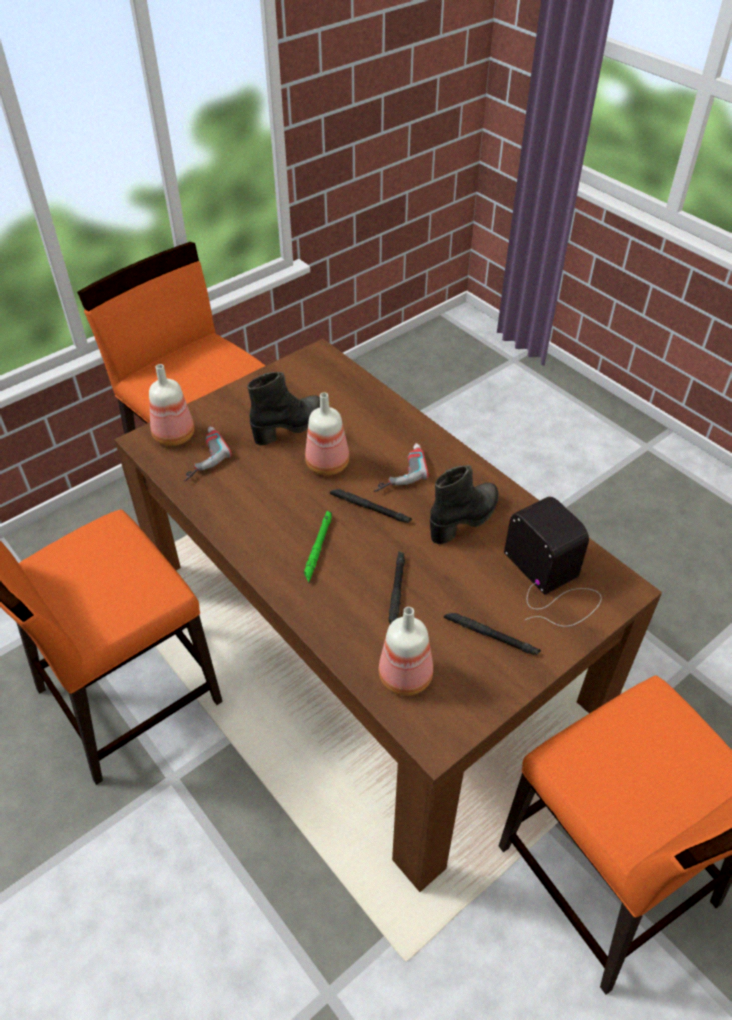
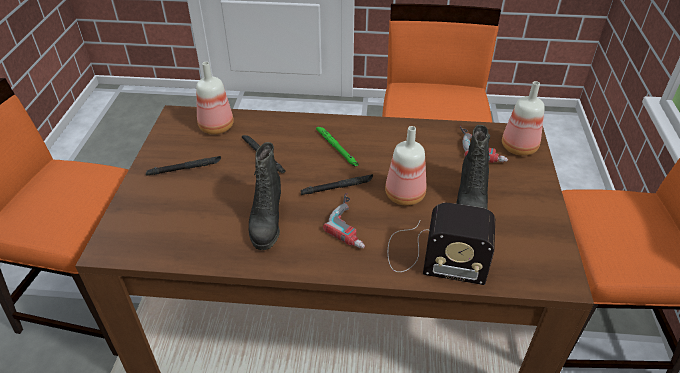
camera: 135 degrees right, 5 degrees down
radio [504,497,602,627] -> radio moved to [388,203,495,285]

